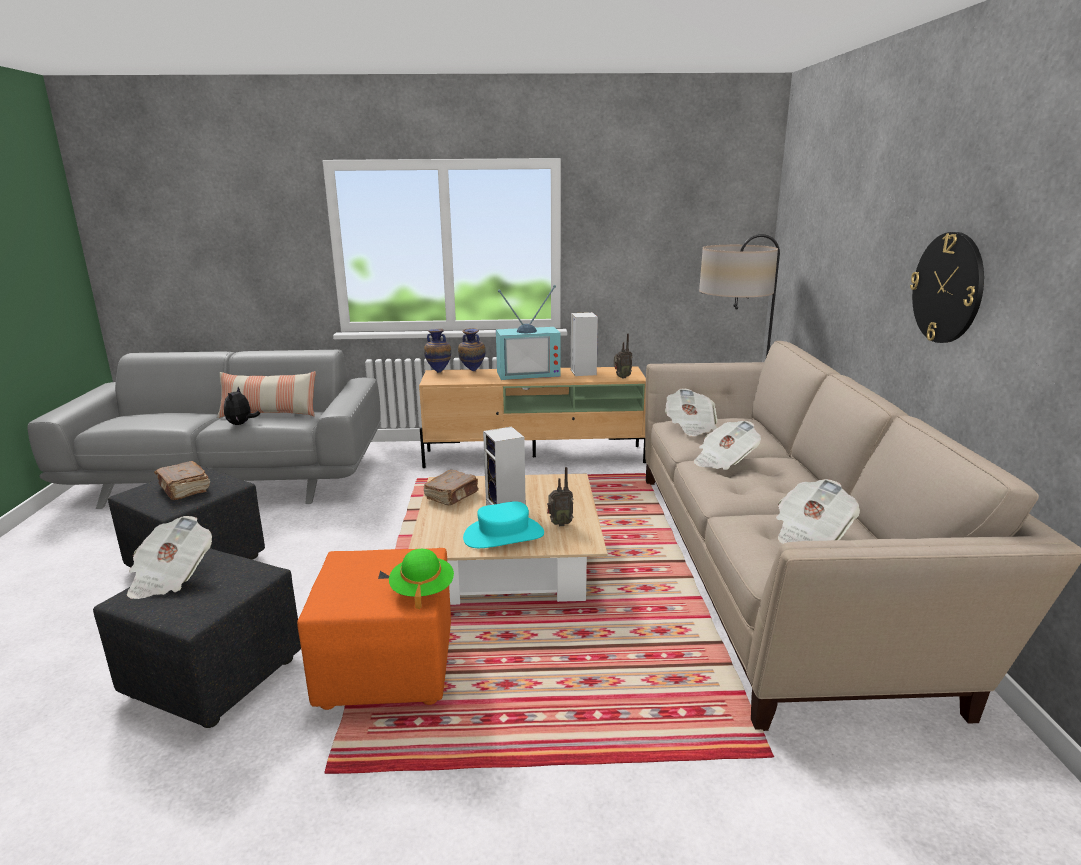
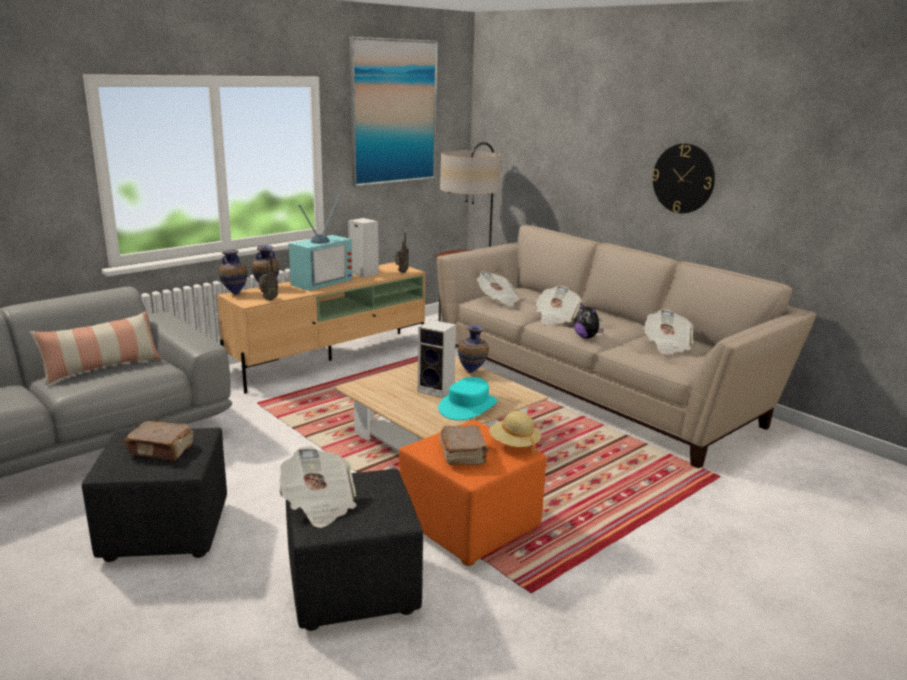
camera: 40 degrees left, 0 degrees up
plush toy [224,387,260,425] -> plush toy moved to [574,302,604,339]
green hat [389,549,454,609] -> beige hat [489,411,541,455]
brown book [423,470,479,505] -> brown book moved to [439,425,489,465]
radio [547,467,574,526] -> radio moved to [259,255,279,301]
none -> picture [349,37,438,186]
none -> vase [458,325,489,373]

